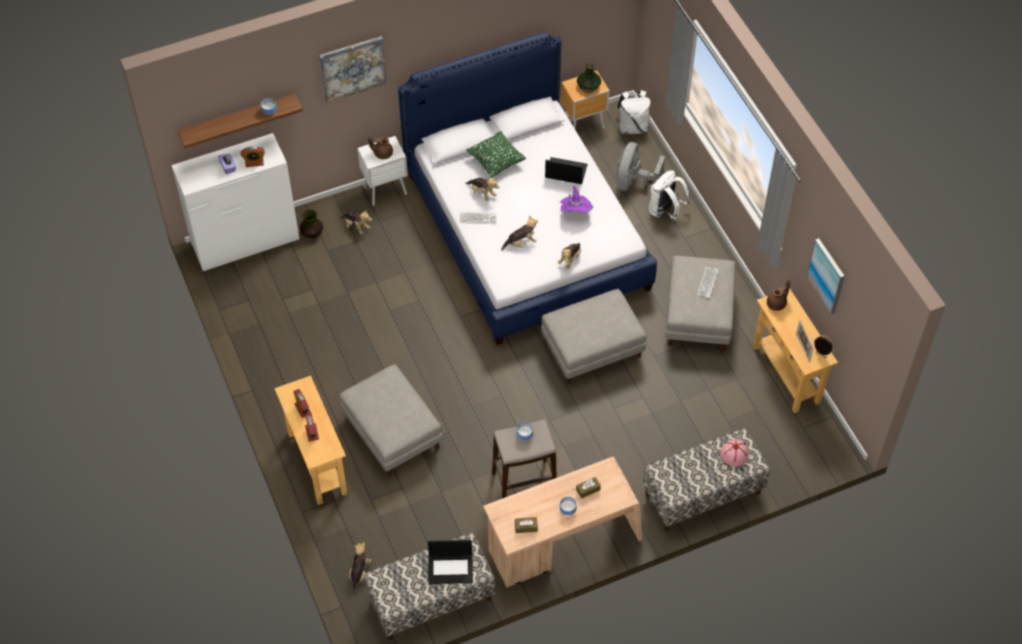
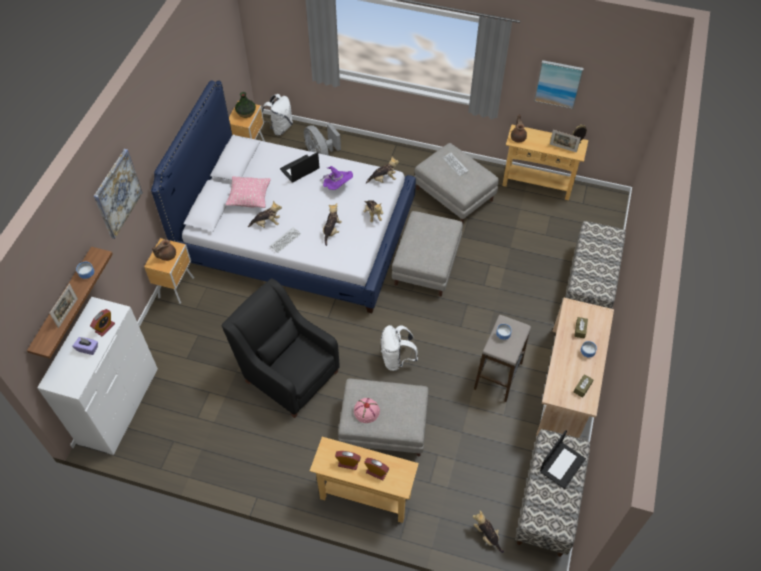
camera: 50 degrees left, 0 degrees up
vase [299,209,323,238] -> none
plush toy [339,210,372,234] -> plush toy moved to [366,157,399,184]
white nightstand [357,136,408,206] -> brown nightstand [144,238,194,304]
green pillow [466,131,526,178] -> pink pillow [226,176,271,208]
white backpack [649,170,691,221] -> white backpack moved to [381,325,418,371]
pink hat [721,439,749,466] -> pink hat moved to [354,398,380,423]
none -> picture frame [50,283,78,328]
none -> black armchair [221,278,340,418]

